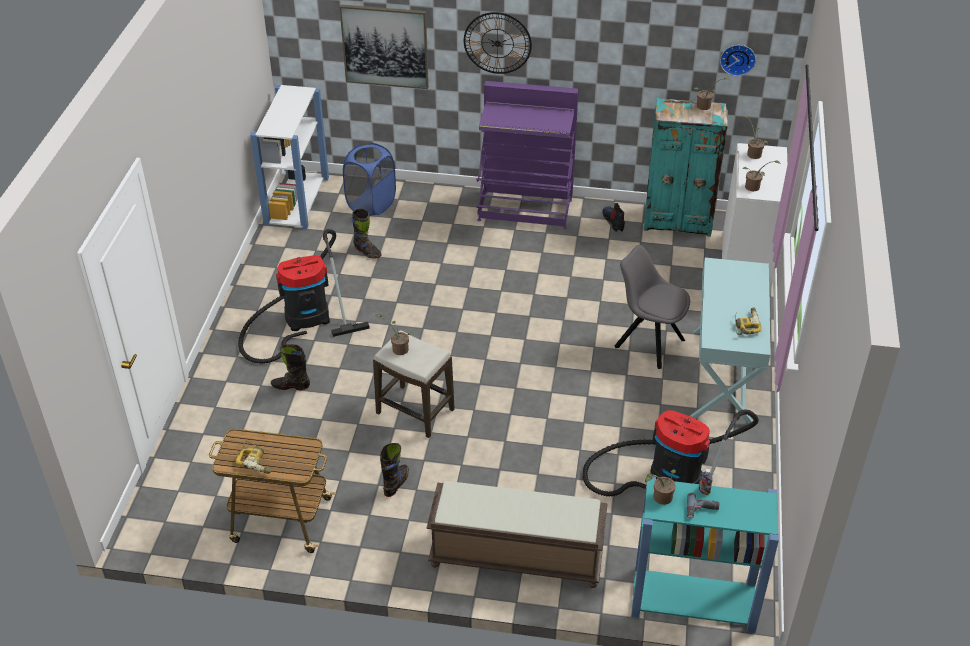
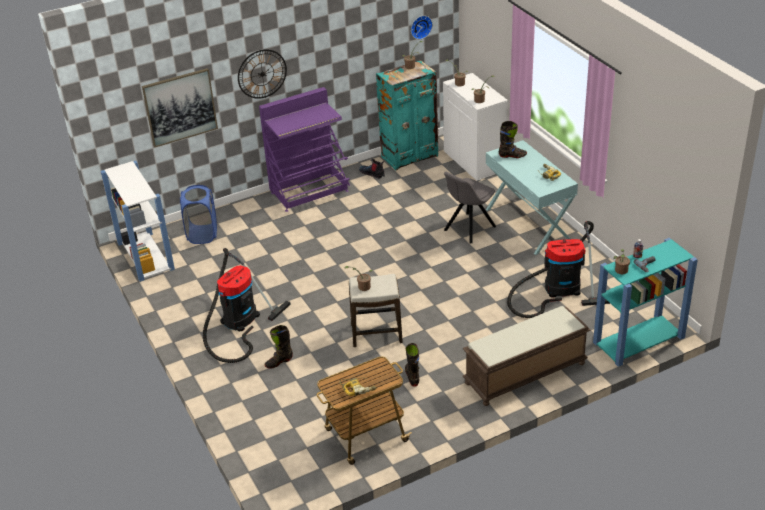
camera: 35 degrees left, 5 degrees down
black boot [352,208,382,259] -> black boot moved to [499,121,527,158]
grey chair [615,245,690,369] -> grey chair turned 45 degrees counterclockwise [444,172,496,244]

